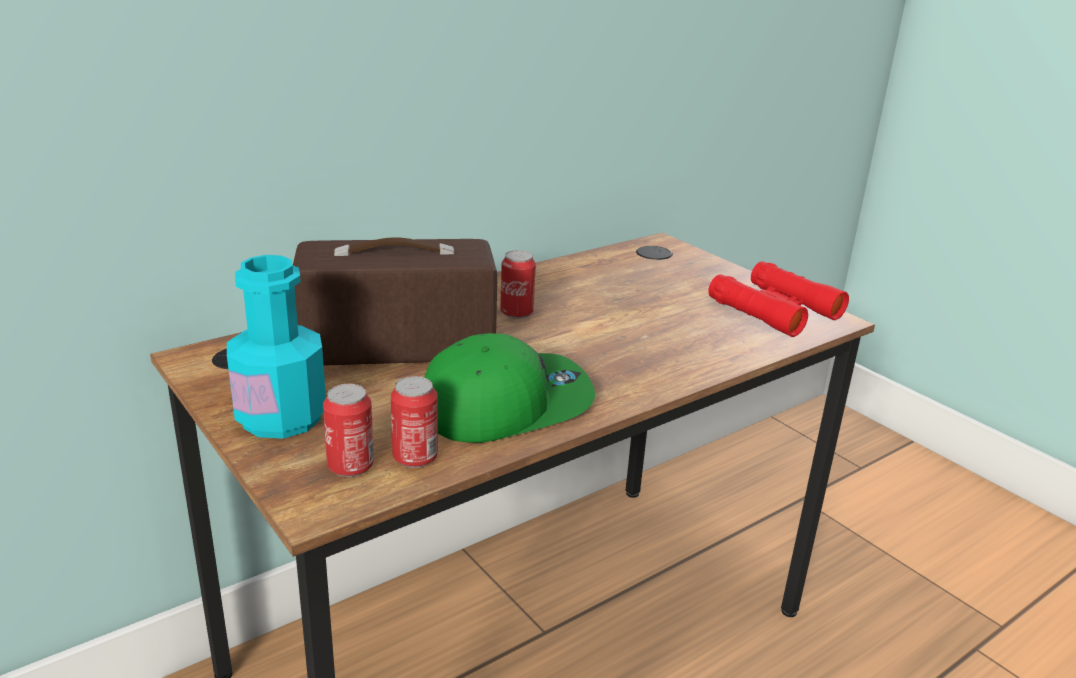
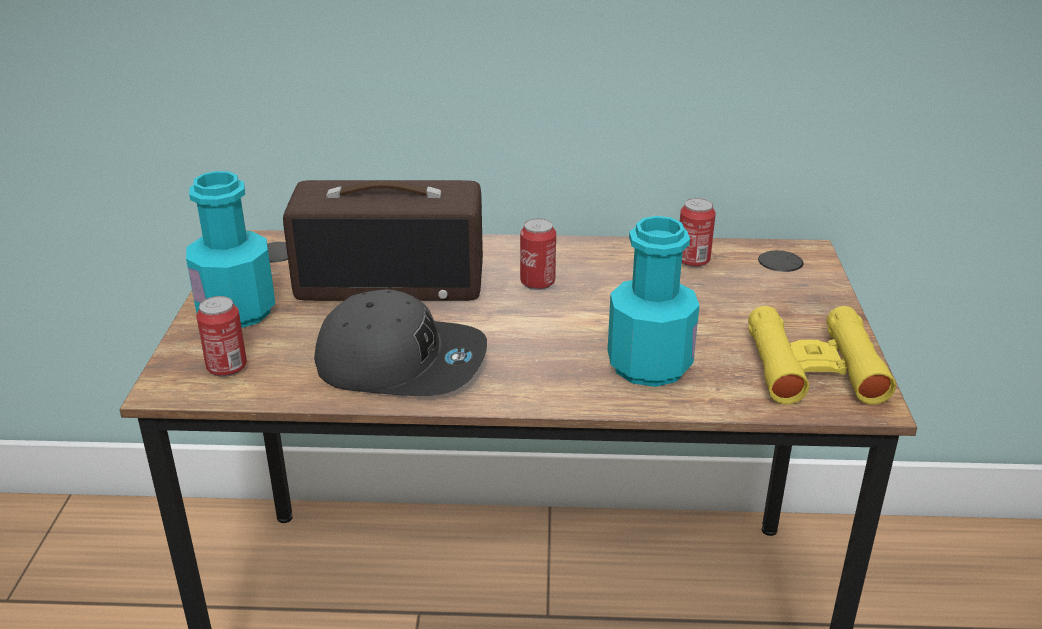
camera: 40 degrees right, 5 degrees up
radio [293,237,497,366] -> radio turned 150 degrees clockwise [283,180,483,301]
can [391,376,438,468] -> can moved to [680,198,716,267]
green cap [424,333,595,443] -> grey cap [314,289,487,396]
red binoculars [708,261,849,337] -> yellow binoculars [748,306,896,404]
none -> turquoise bottle [608,216,700,387]

